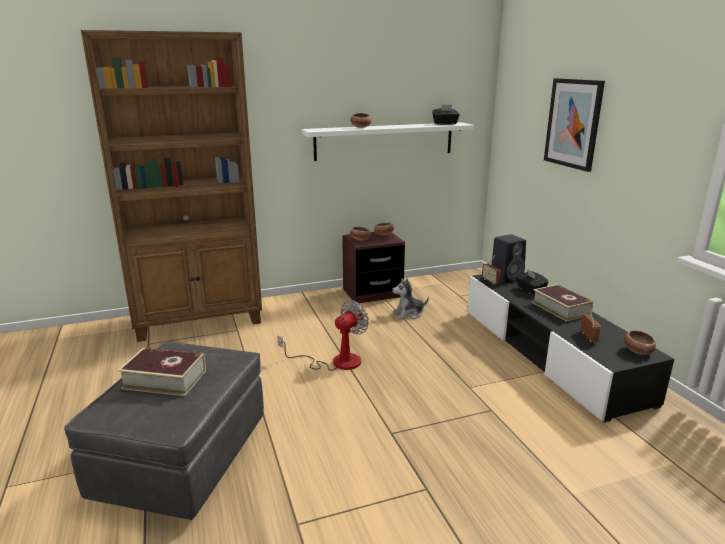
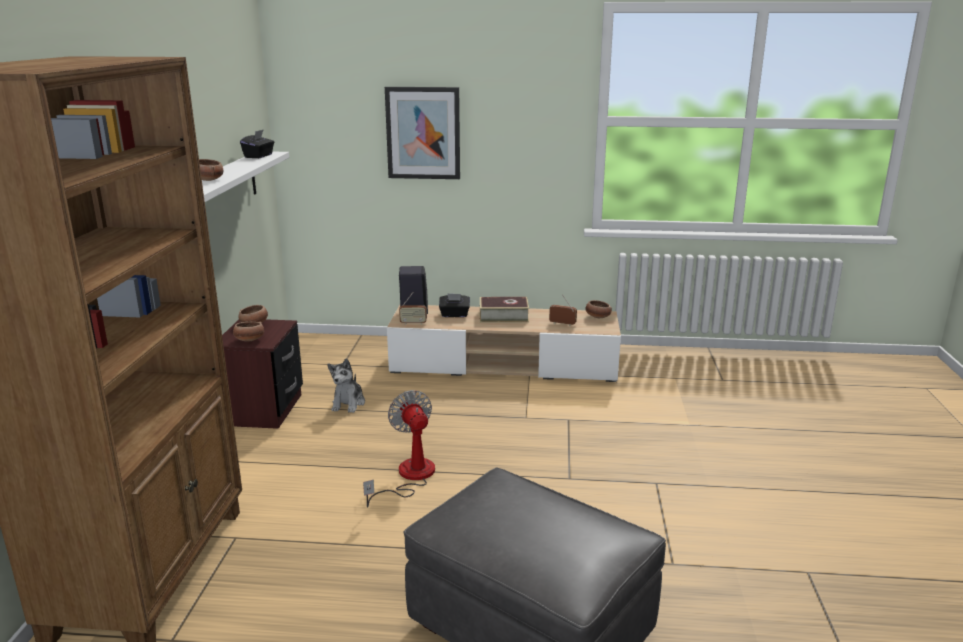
camera: 65 degrees left, 0 degrees up
book [118,348,206,396] -> none
black tv stand [467,272,674,423] -> beige tv stand [387,305,621,382]

